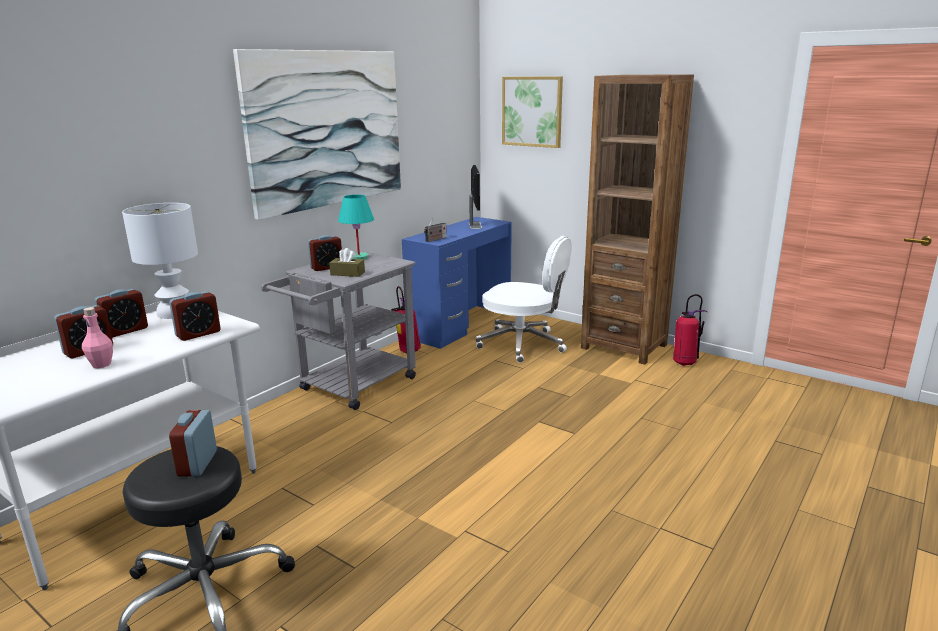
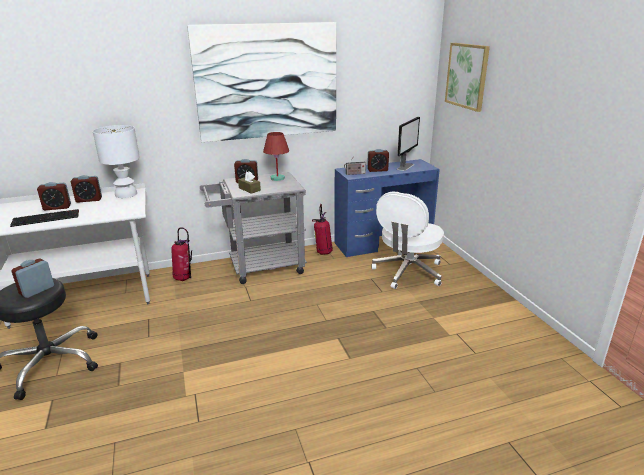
camera: 35 degrees right, 5 degrees up
pink bottle [82,307,113,368] -> keyboard [10,209,79,227]
alarm clock [169,291,221,341] -> alarm clock moved to [367,149,389,172]
turquoise table lamp [338,194,374,260] -> red table lamp [263,132,289,181]
white office chair [476,236,572,363] -> white office chair turned 60 degrees clockwise [371,192,444,289]
brown bookcase [581,74,694,365] -> none
fire extinguisher [673,294,707,366] -> fire extinguisher moved to [171,227,192,281]

